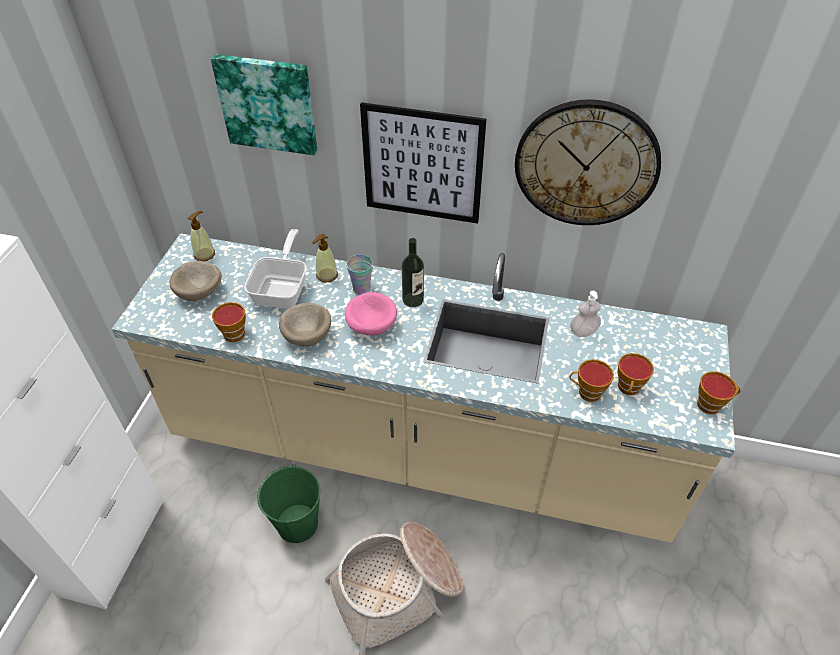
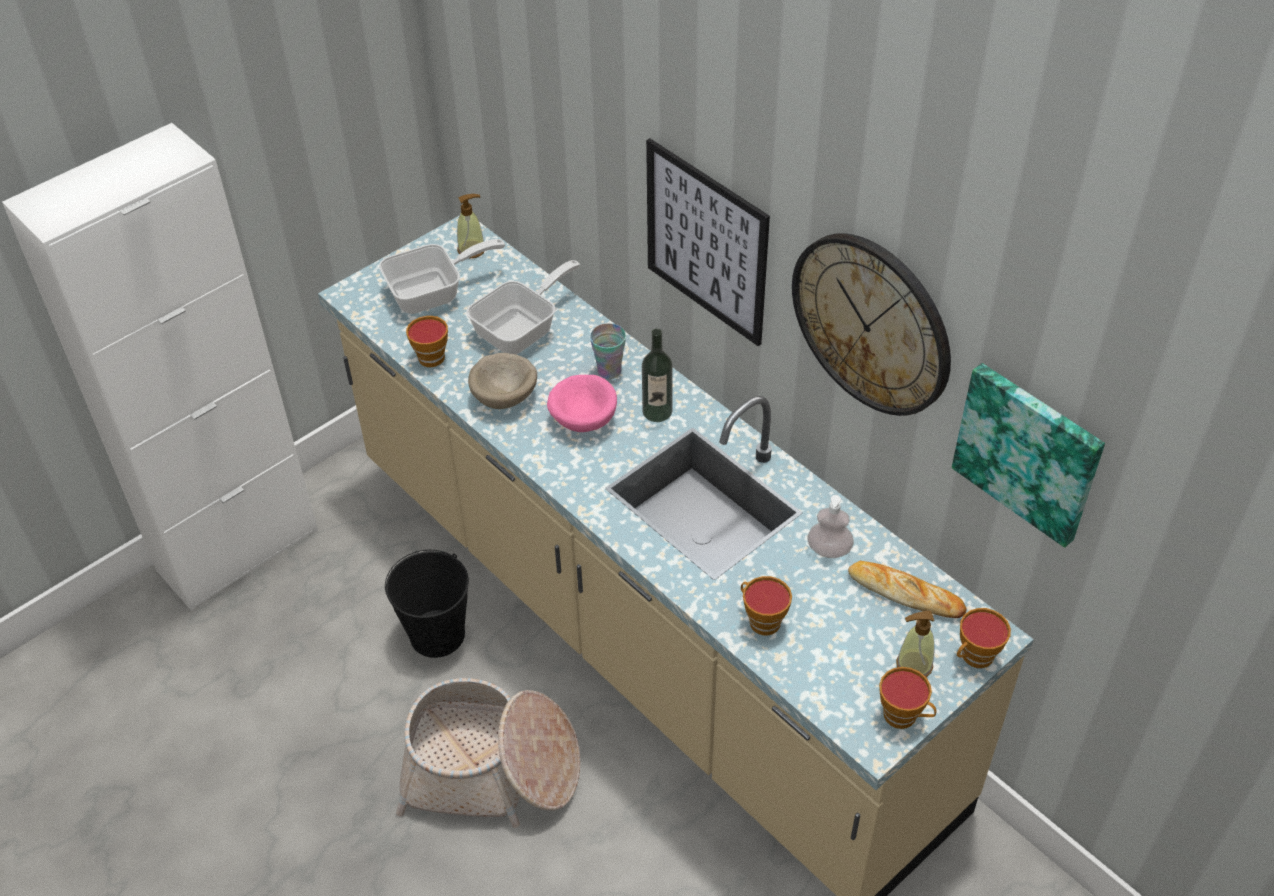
camera: 35 degrees right, 0 degrees up
beige bowl [170,261,222,301] -> frying pan [379,239,505,314]
picture [211,54,317,155] -> picture moved to [952,363,1105,548]
green bucket [257,464,320,543] -> black bucket [385,550,469,658]
soap dispenser [312,234,338,283] -> soap dispenser moved to [896,611,934,677]
cup [618,353,654,395] -> cup moved to [957,608,1011,668]
none -> bread [848,561,967,618]

